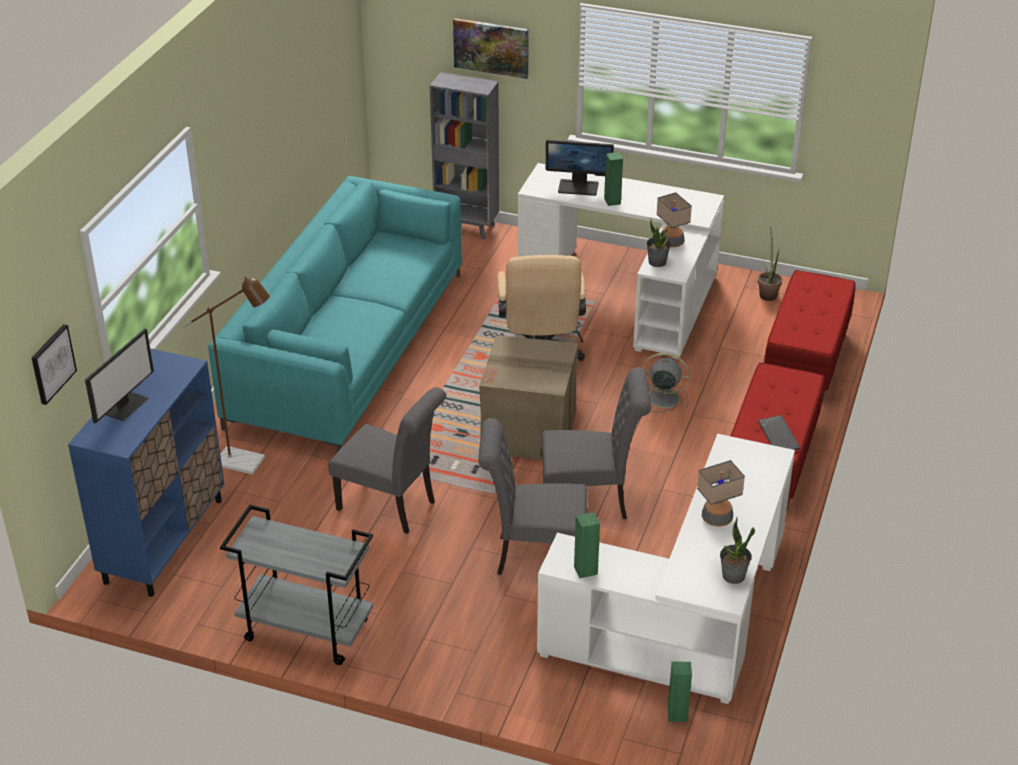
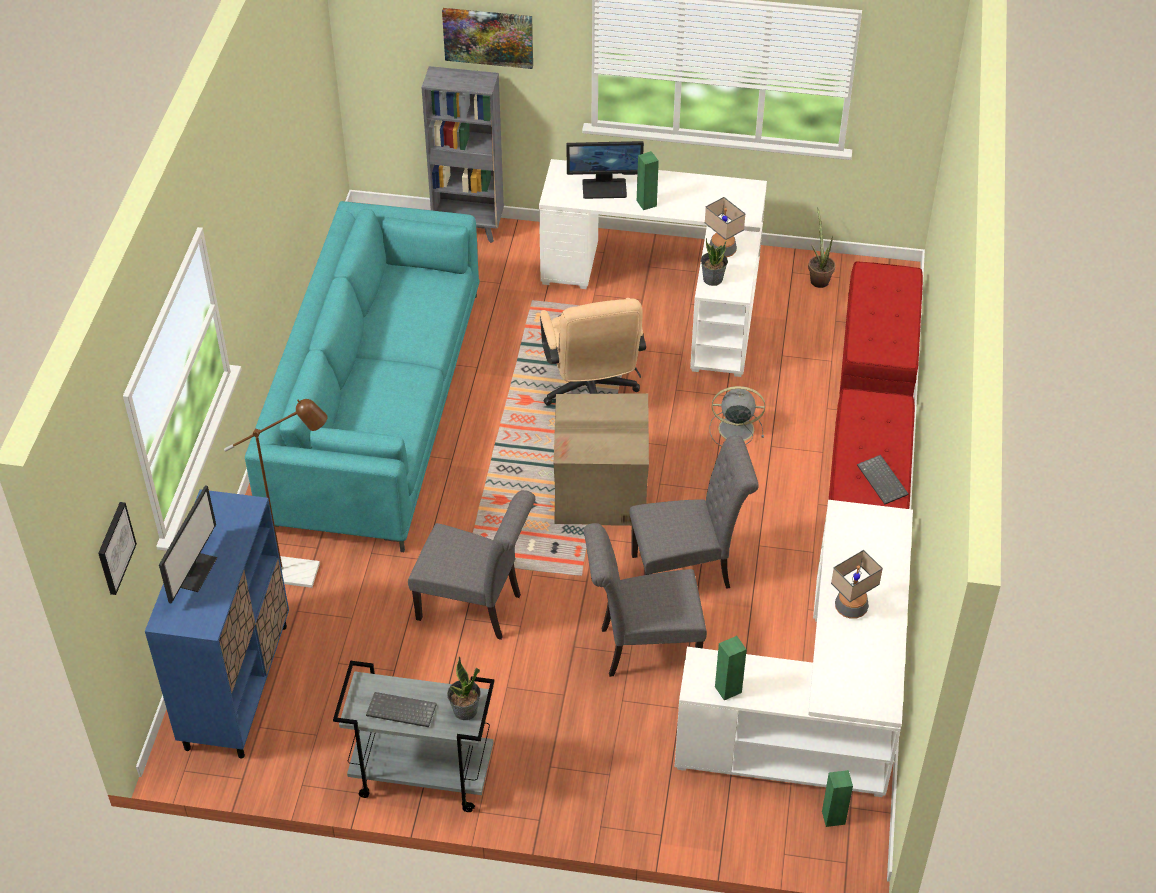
camera: 10 degrees left, 10 degrees up
potted plant [720,517,755,584] -> potted plant moved to [447,657,481,720]
none -> keyboard [366,692,437,727]

